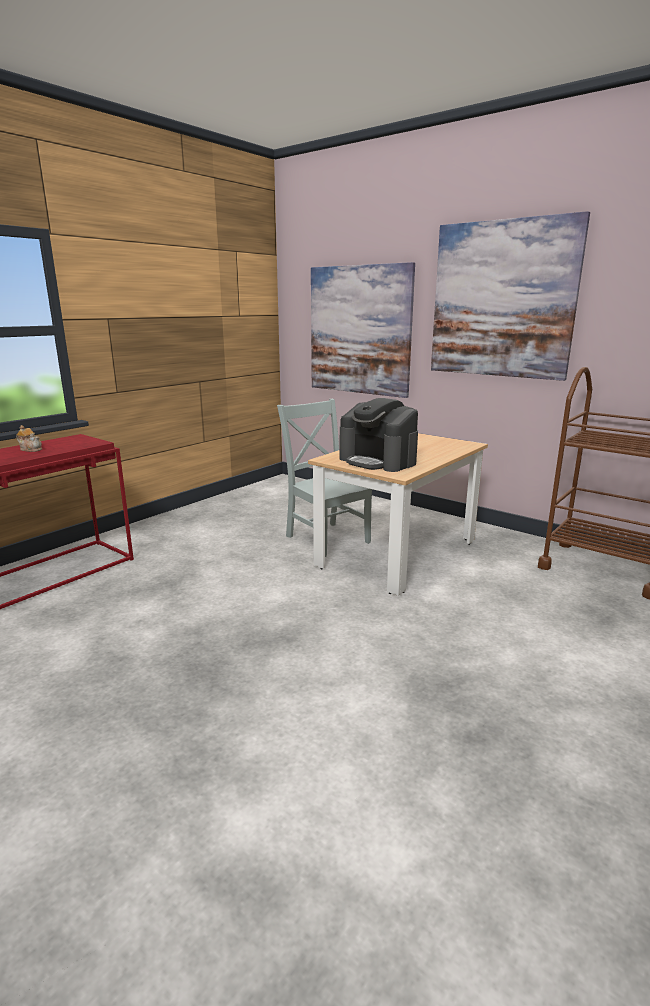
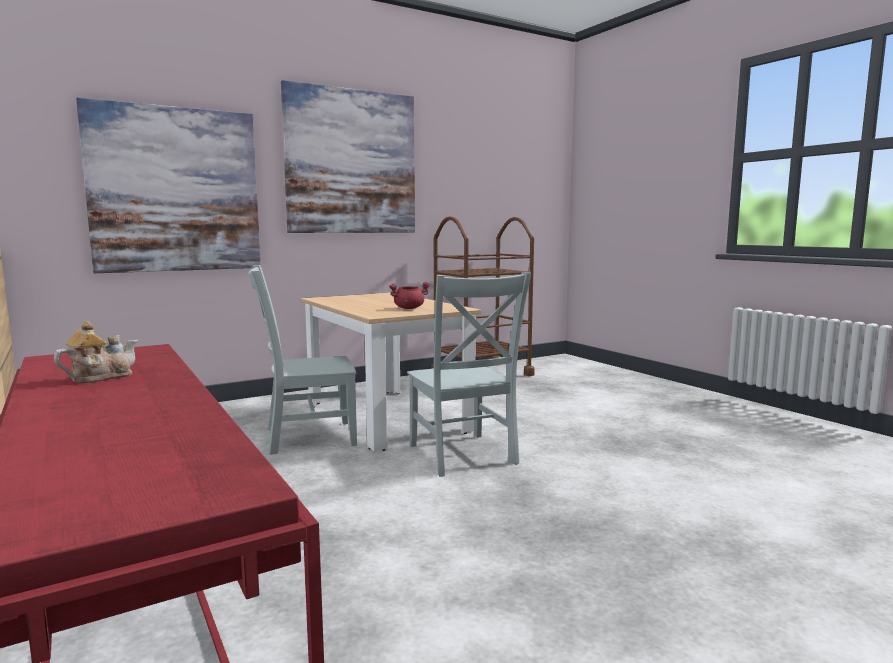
camera: 70 degrees left, 10 degrees down
coffee machine [339,398,418,472] -> red cooking pot [389,282,430,309]
none -> grey chair [407,272,531,477]

